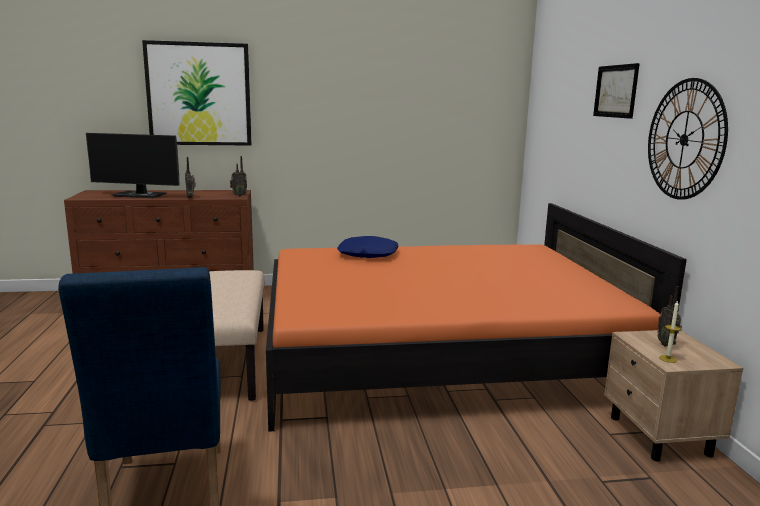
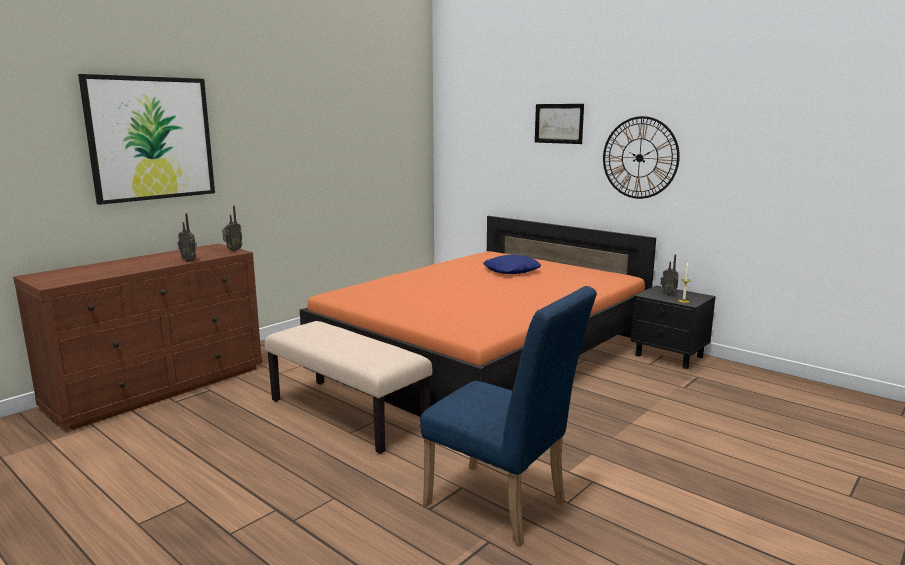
camera: 40 degrees left, 0 degrees up
monitor [86,133,179,198] -> none
blue pillow [337,236,398,258] -> blue pillow moved to [483,255,541,274]
beige nightstand [604,330,743,461] -> black nightstand [631,286,716,369]

